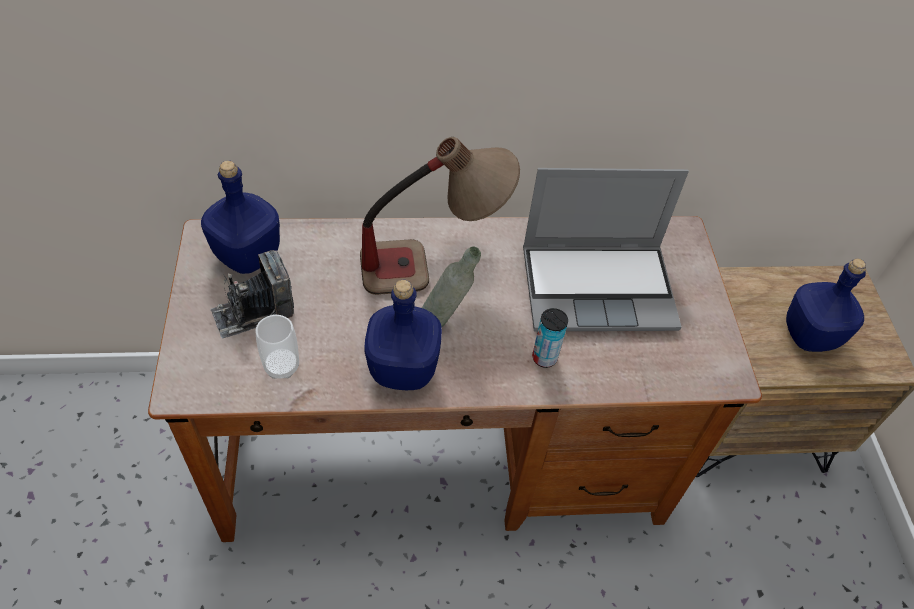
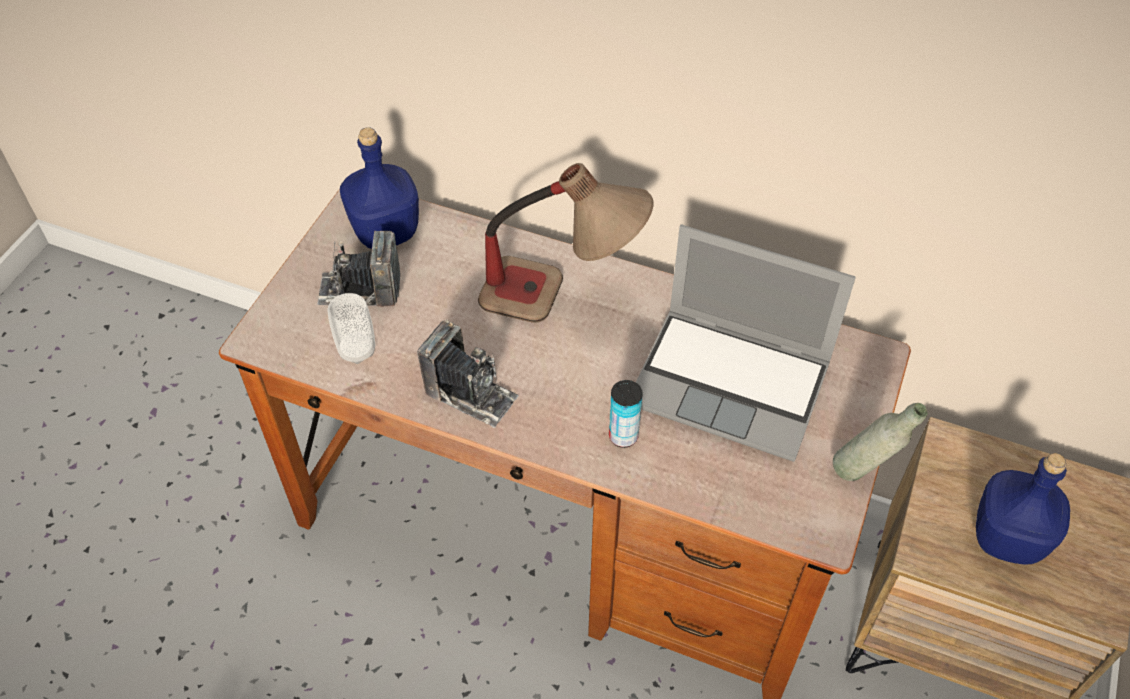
camera: 30 degrees right, 0 degrees up
blue bottle [364,280,442,390] -> camera [417,320,519,428]
grey bottle [422,246,481,327] -> grey bottle moved to [833,403,928,481]

